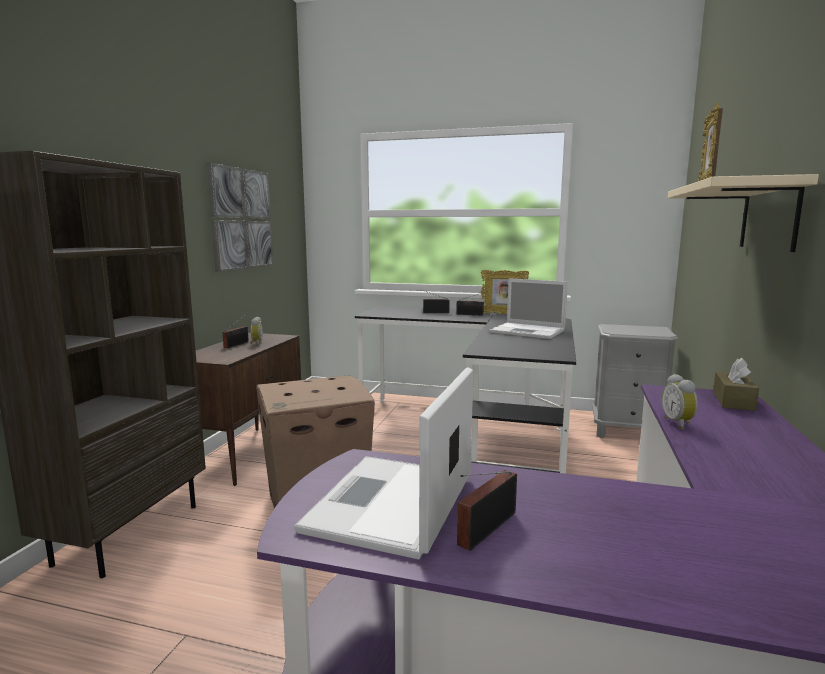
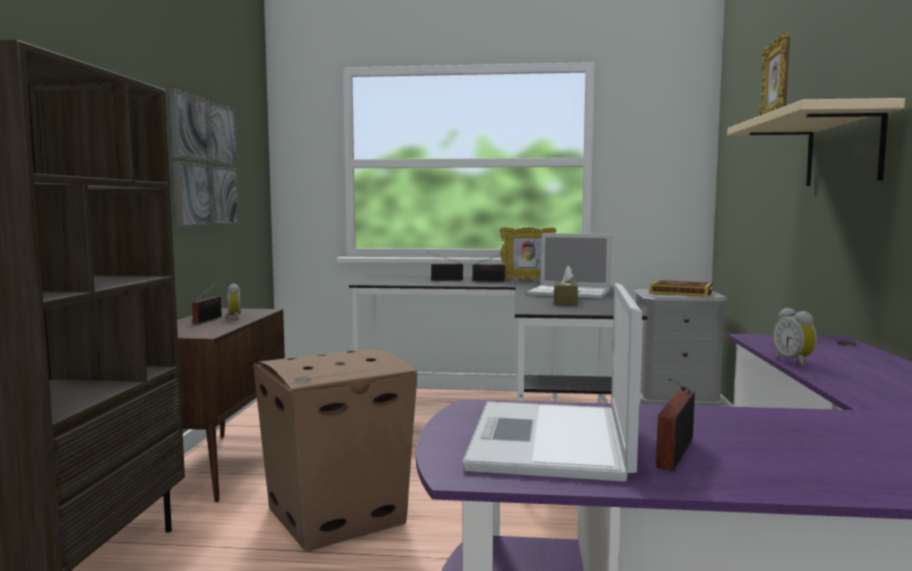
camera: 10 degrees left, 5 degrees down
brown tissue box [713,358,759,411] -> brown tissue box moved to [554,266,578,305]
none -> book [650,280,712,297]

